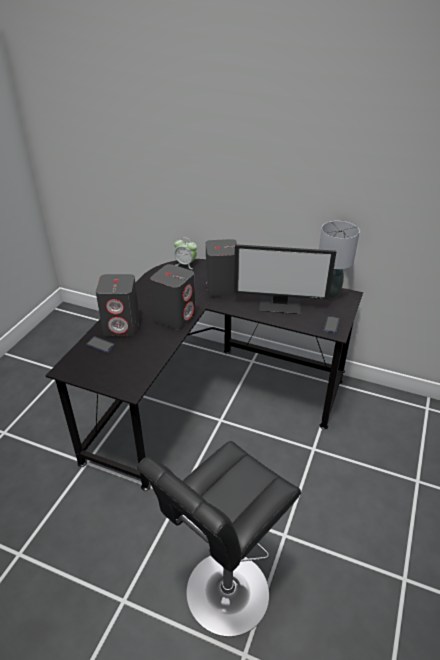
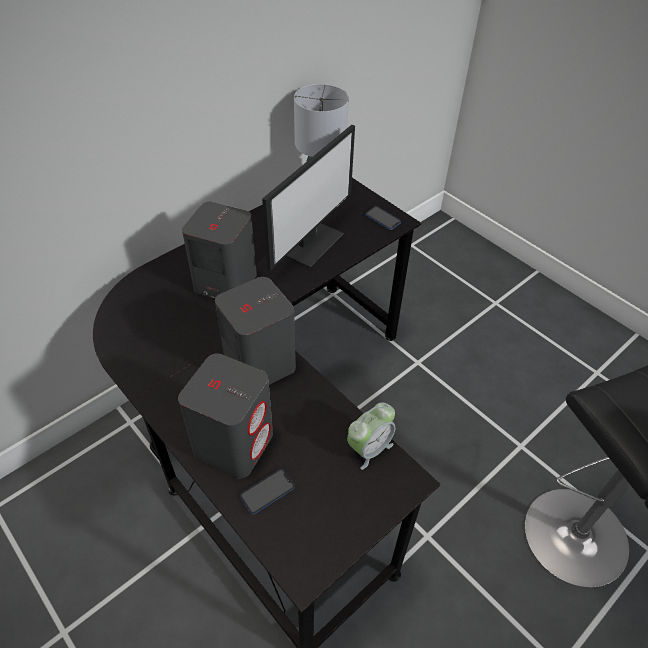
camera: 65 degrees left, 10 degrees up
alarm clock [174,237,197,269] -> alarm clock moved to [347,402,396,470]

